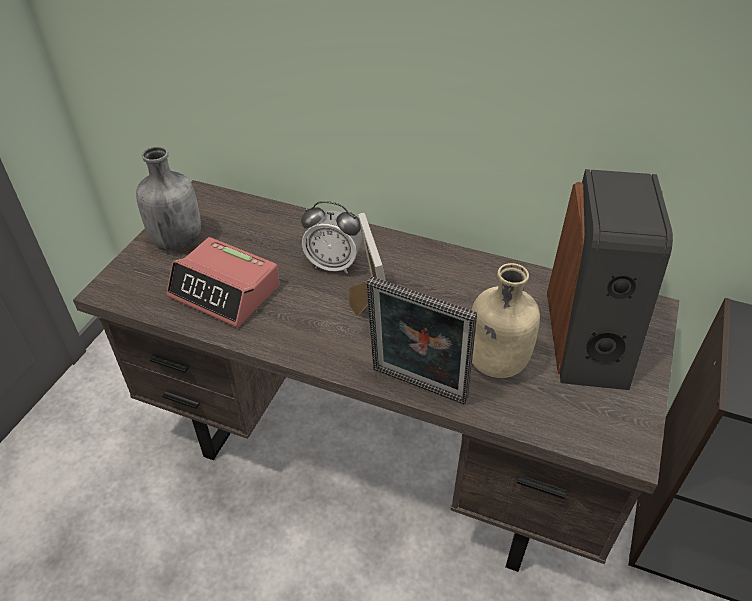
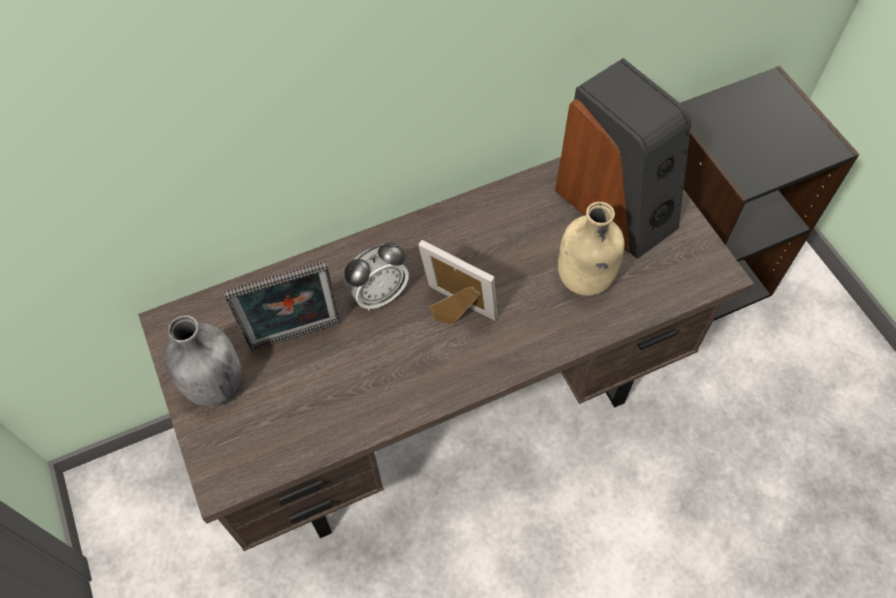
camera: 45 degrees left, 15 degrees up
alarm clock [166,237,280,328] -> none
picture frame [366,276,477,405] -> picture frame moved to [223,260,341,351]

